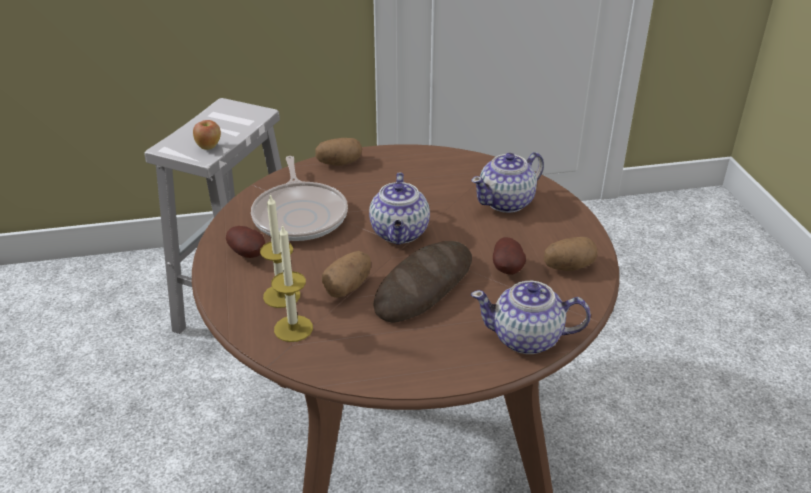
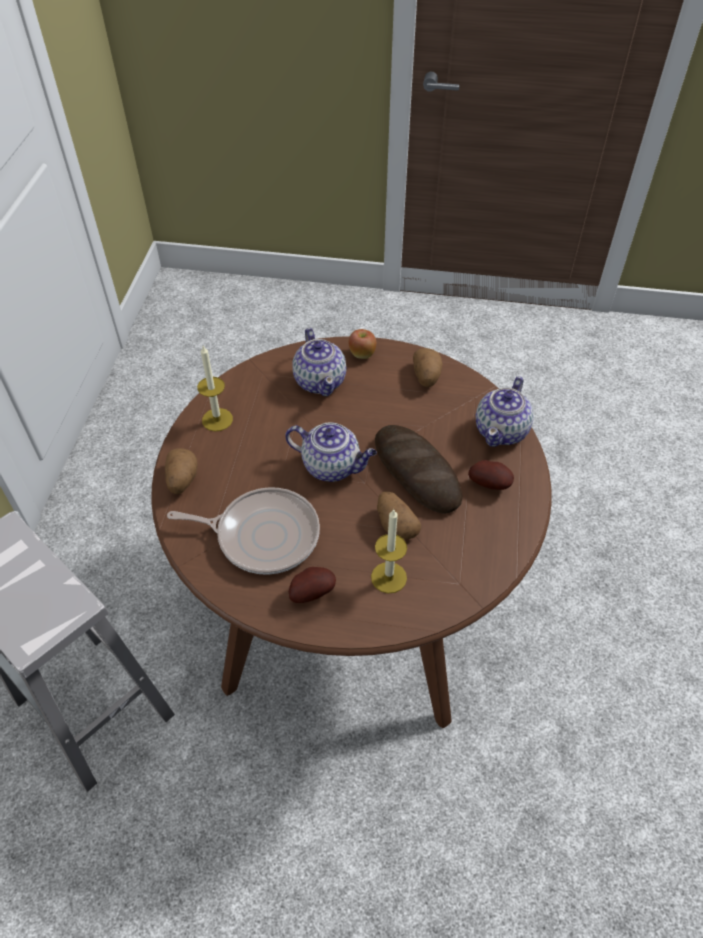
camera: 70 degrees left, 15 degrees up
apple [193,120,221,150] -> apple moved to [349,329,376,359]
candle [271,224,313,342] -> candle moved to [197,346,233,431]
potato [493,237,526,275] -> potato moved to [468,460,514,490]

